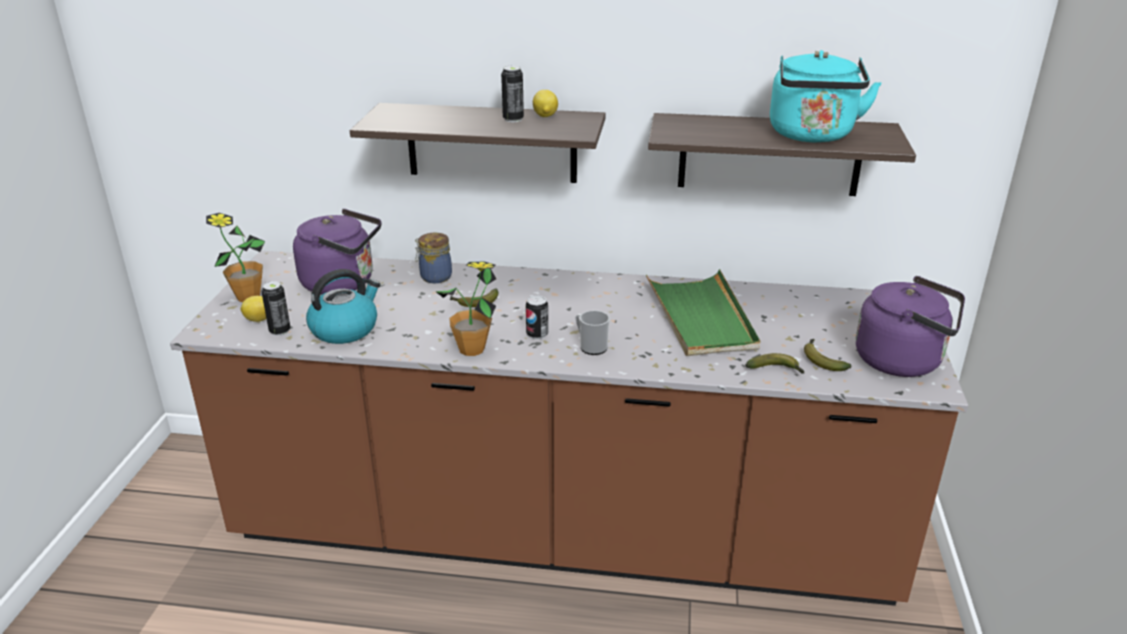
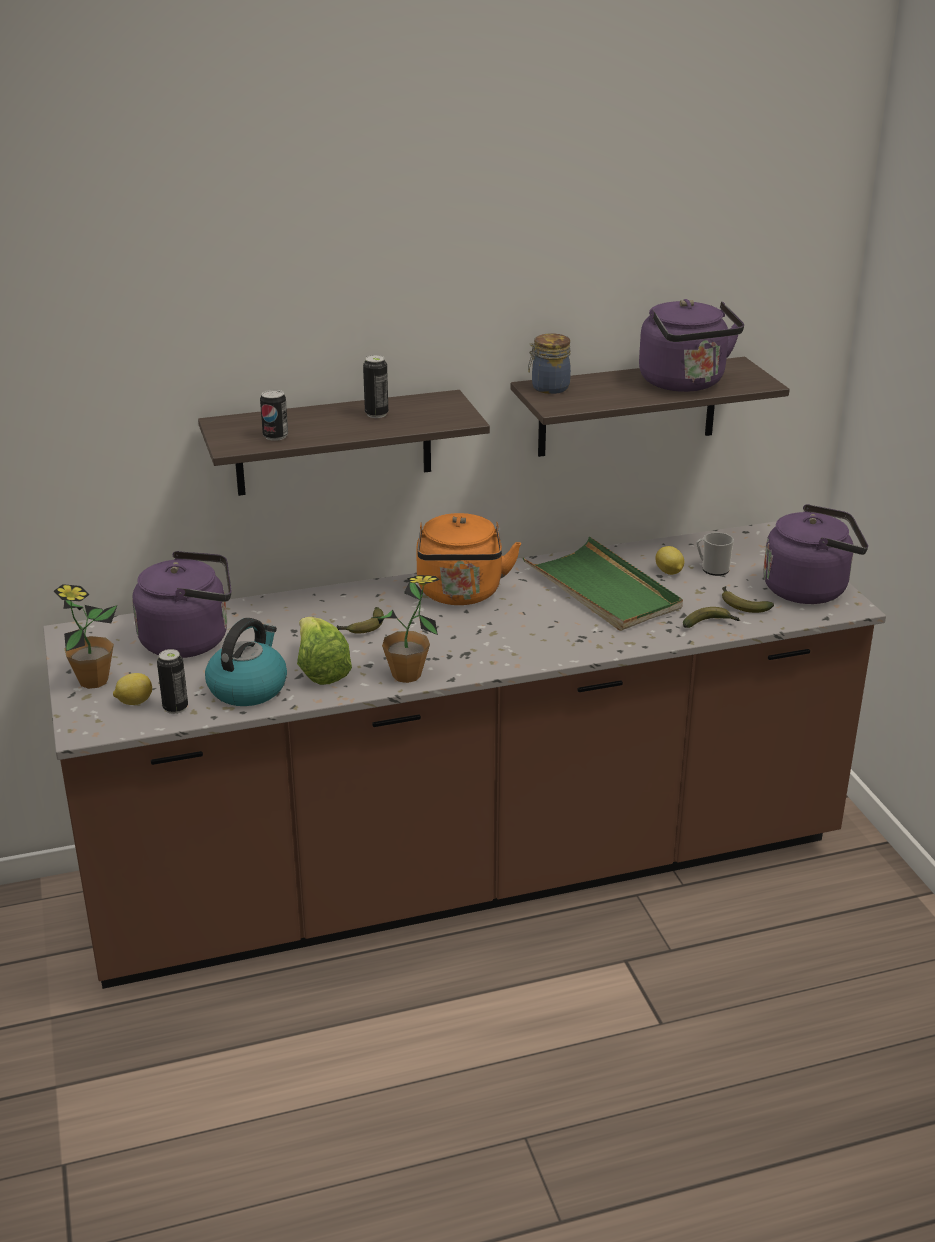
camera: 25 degrees left, 0 degrees up
jar [415,233,452,283] -> jar moved to [528,334,571,394]
can [526,295,548,339] -> can moved to [260,390,288,441]
lemon [533,90,558,117] -> lemon moved to [656,546,684,575]
mug [575,310,610,355] -> mug moved to [696,532,734,576]
turquoise kettle [770,50,882,143] -> purple kettle [639,299,744,392]
none -> lettuce [297,617,352,685]
none -> orange kettle [416,513,521,605]

